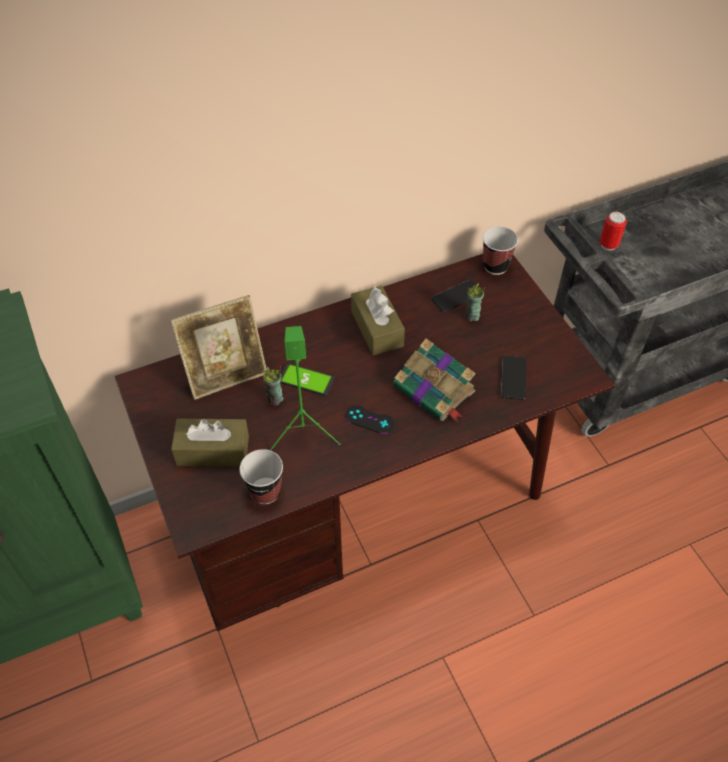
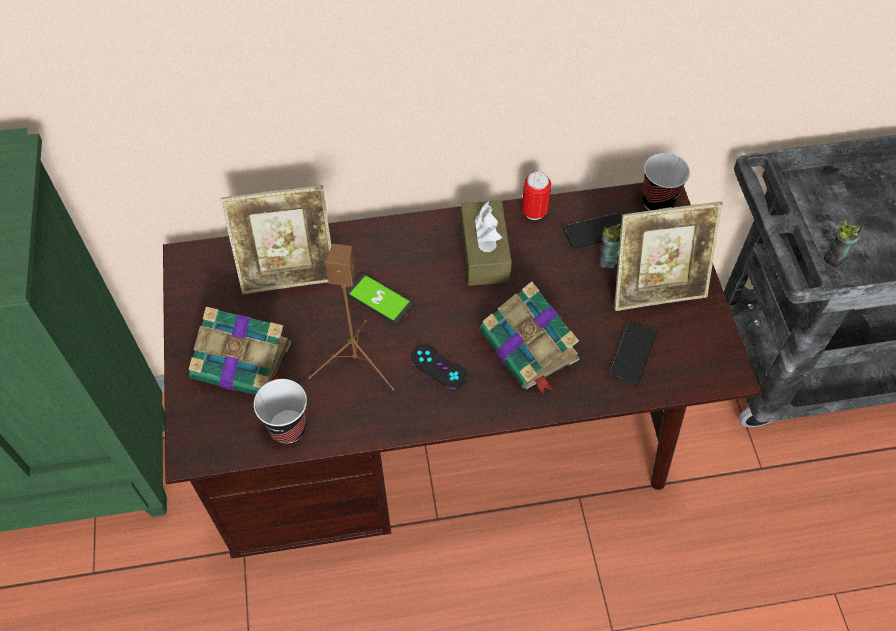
camera: 15 degrees right, 5 degrees up
brown tissue box [171,419,249,466] -> book [188,307,291,395]
cup [263,366,283,406] -> cup moved to [824,220,866,267]
green speaker [270,326,341,451] -> brown speaker [308,244,394,390]
can [600,212,627,251] -> can moved to [522,172,551,220]
none -> picture frame [614,202,723,311]

